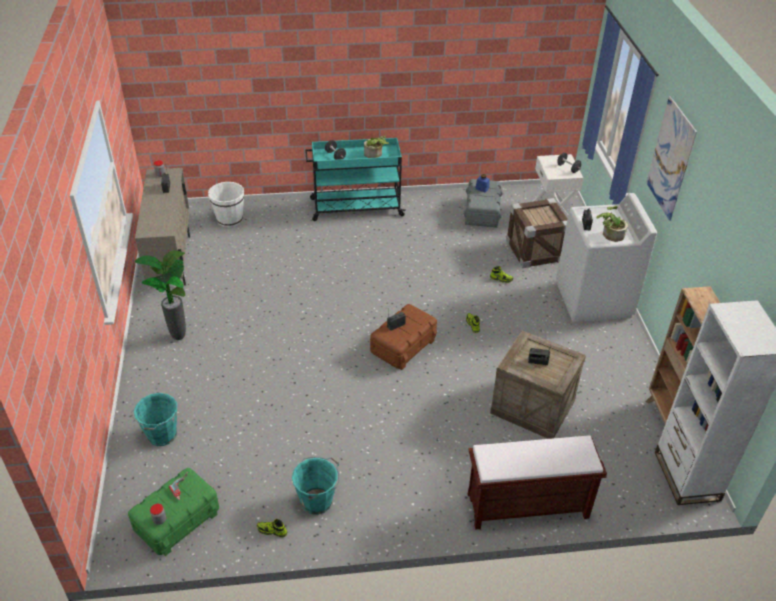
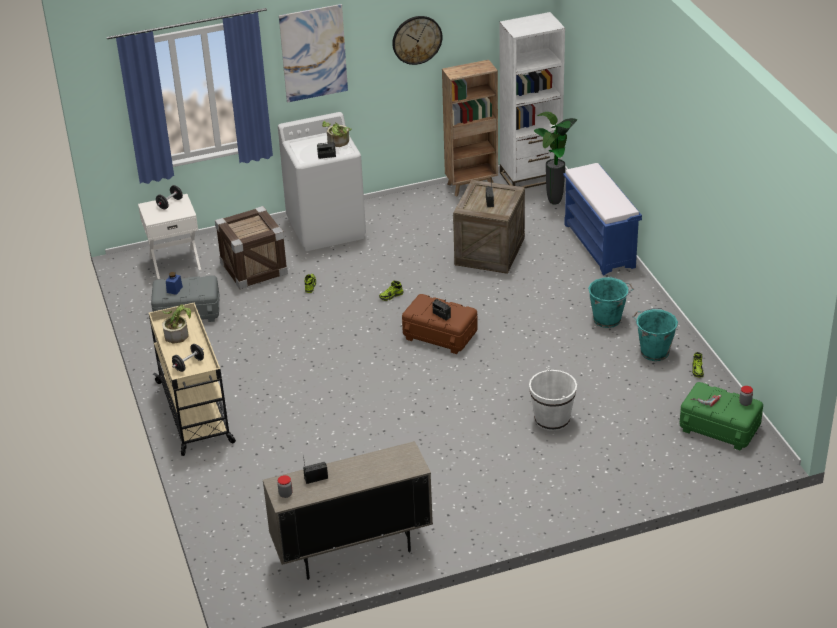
camera: 100 degrees left, 5 degrees down
turquoise bucket [131,393,177,446] -> turquoise bucket moved to [588,276,633,328]
potted plant [135,251,186,340] -> potted plant moved to [534,112,577,205]
white bucket [208,182,244,227] -> white bucket moved to [529,368,577,431]
turquoise cart [305,138,405,221] -> beige cart [149,303,236,456]
brown bench [468,435,607,530] -> blue bench [563,163,642,276]
none -> wall clock [392,16,442,65]

